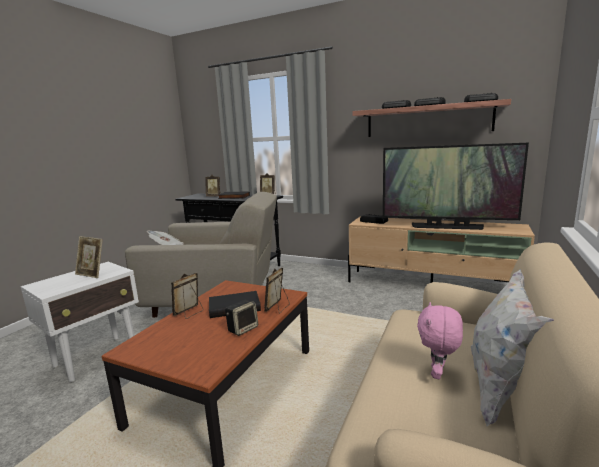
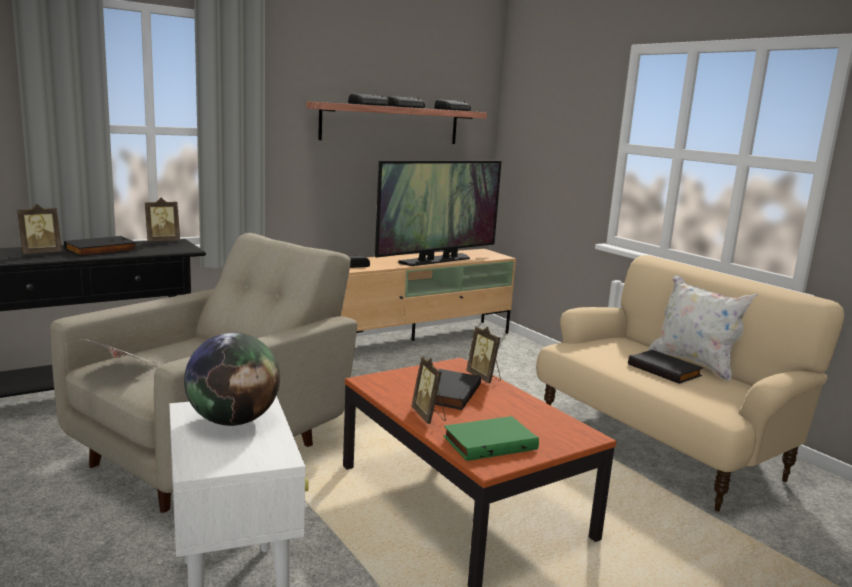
camera: 60 degrees left, 0 degrees up
picture frame [75,236,103,278] -> globe [184,333,280,426]
speaker [225,300,258,336] -> none
pink plush toy [417,302,463,379] -> black book [628,350,703,384]
none -> green book [443,416,539,461]

